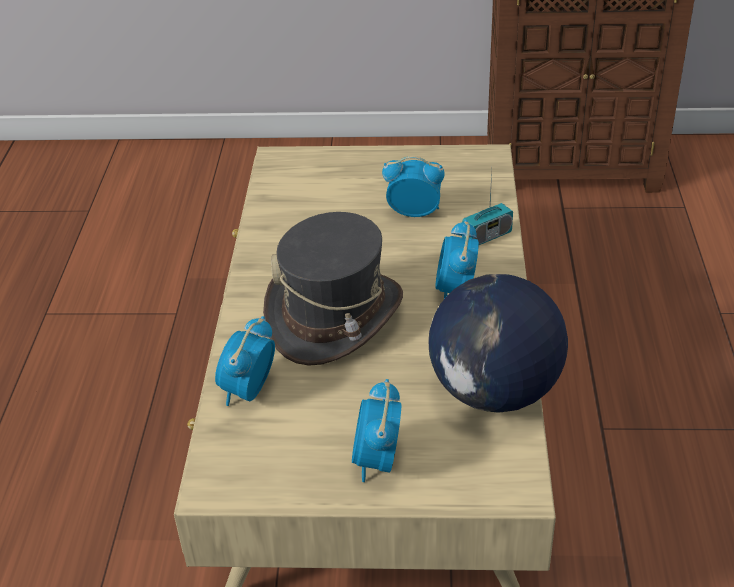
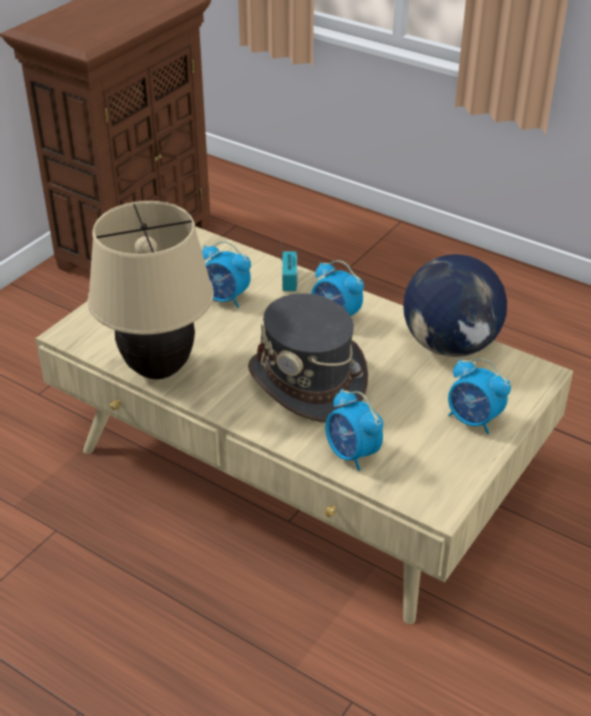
camera: 60 degrees left, 0 degrees up
alarm clock [382,156,445,217] -> alarm clock turned 105 degrees counterclockwise [202,241,251,308]
none -> beige table lamp [88,201,214,379]

